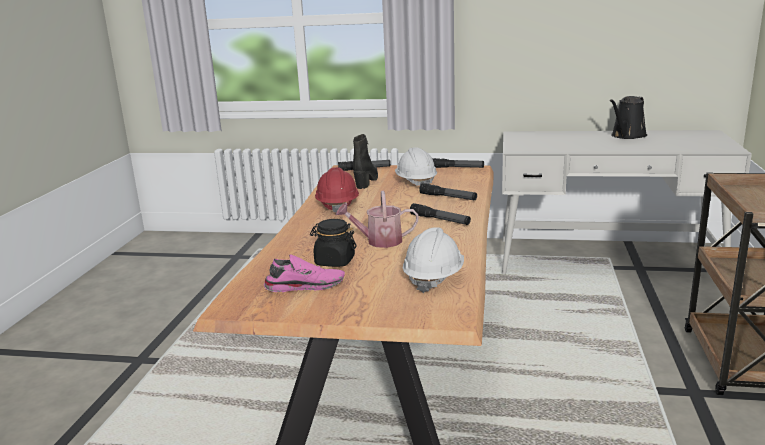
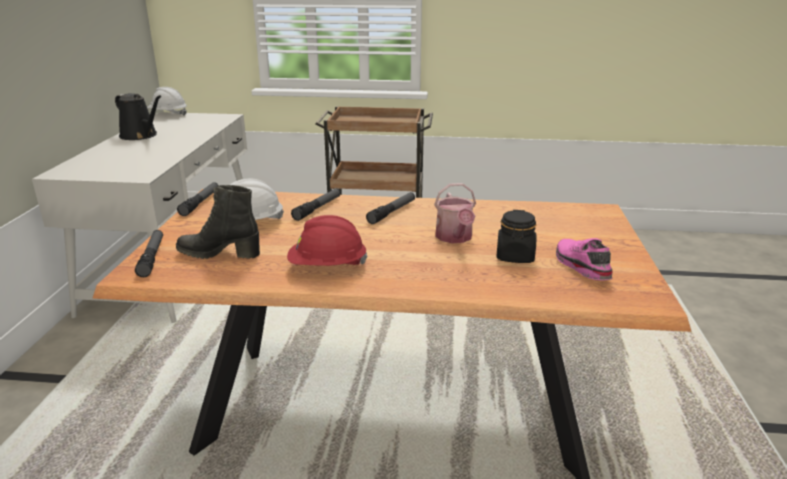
camera: 95 degrees left, 5 degrees up
white hard hat [403,227,464,293] -> white hard hat moved to [147,87,187,116]

